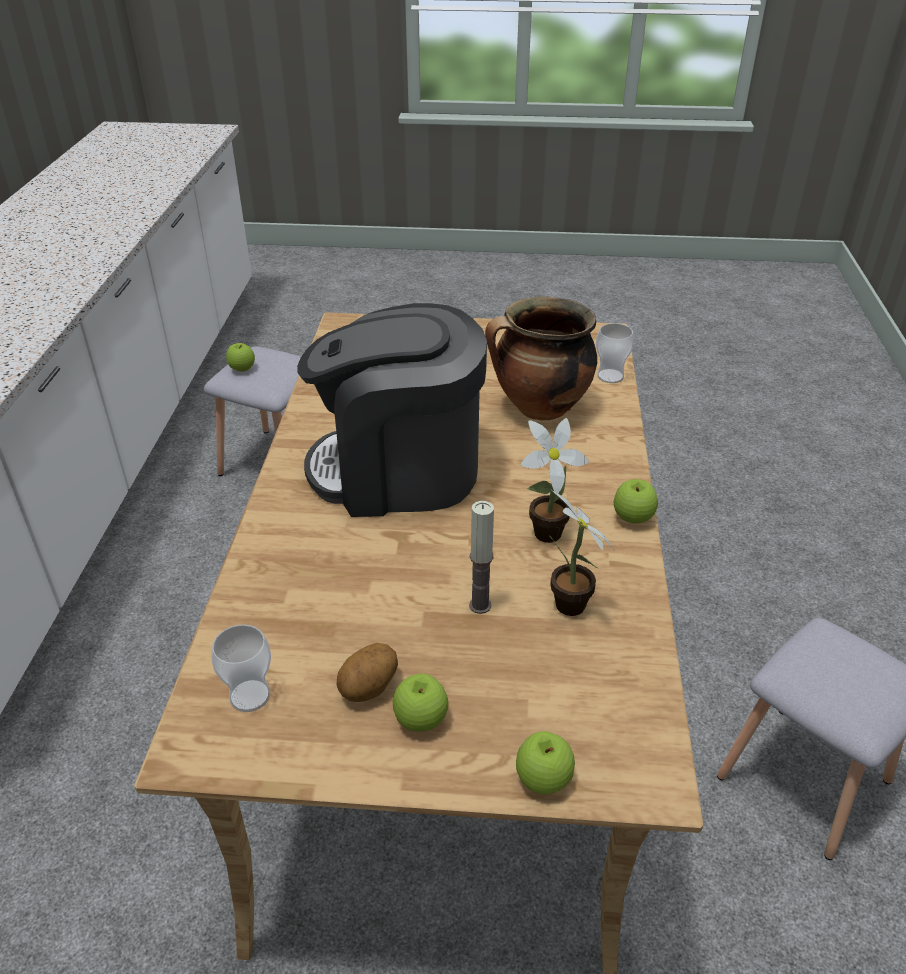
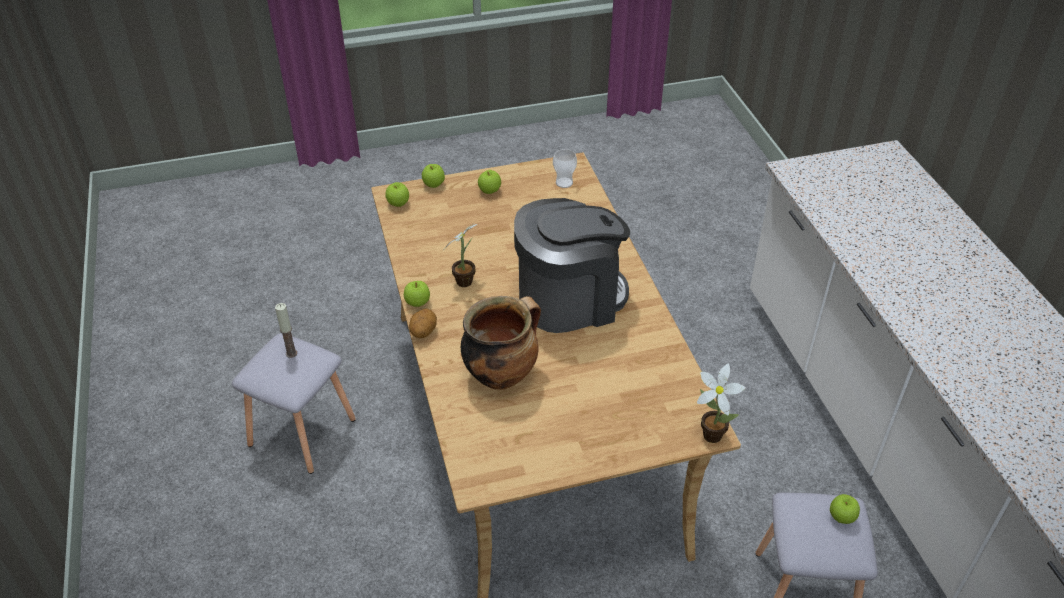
camera: 160 degrees right, 5 degrees up
potato [337,643,398,702] -> potato moved to [409,308,437,338]
candle [469,501,494,614] -> candle moved to [275,303,297,358]
potted plant [550,489,614,616] -> potted plant moved to [697,363,746,443]
cup [596,323,634,383] -> none
none -> apple [385,182,409,207]

